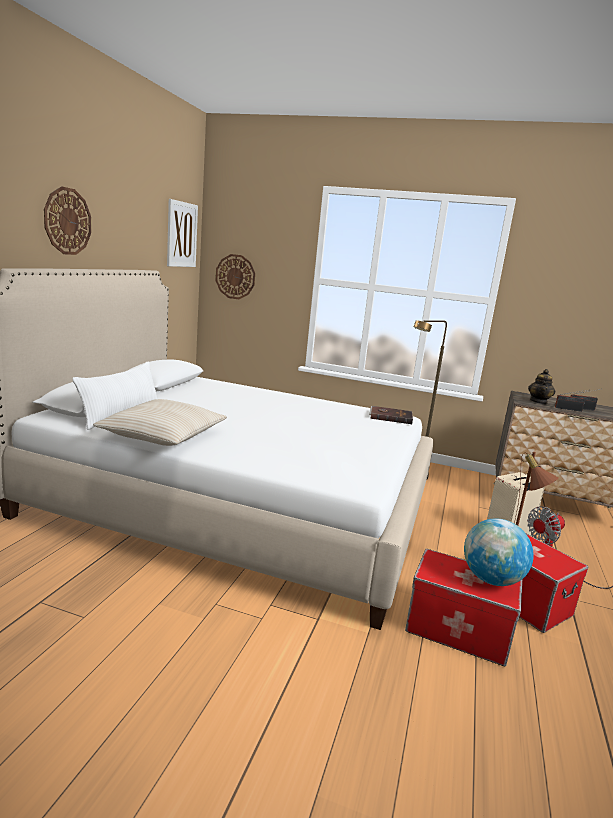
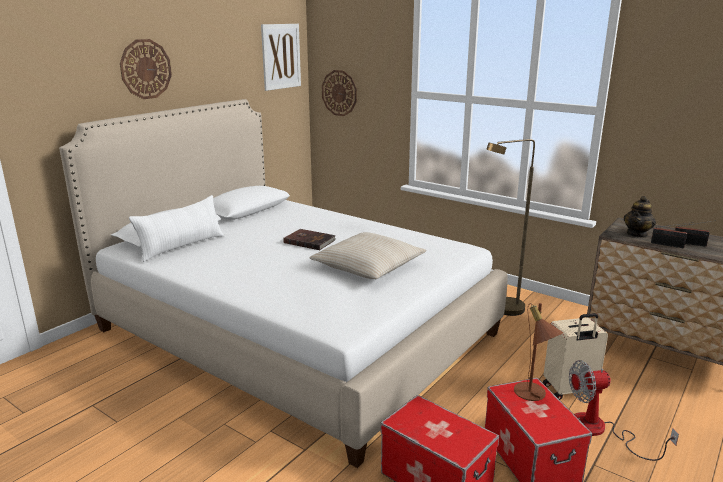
camera: 20 degrees right, 5 degrees up
beige pillow [93,399,227,446] -> beige pillow moved to [310,232,426,279]
brown book [369,406,413,424] -> brown book moved to [283,229,335,250]
globe [464,518,534,586] -> none

